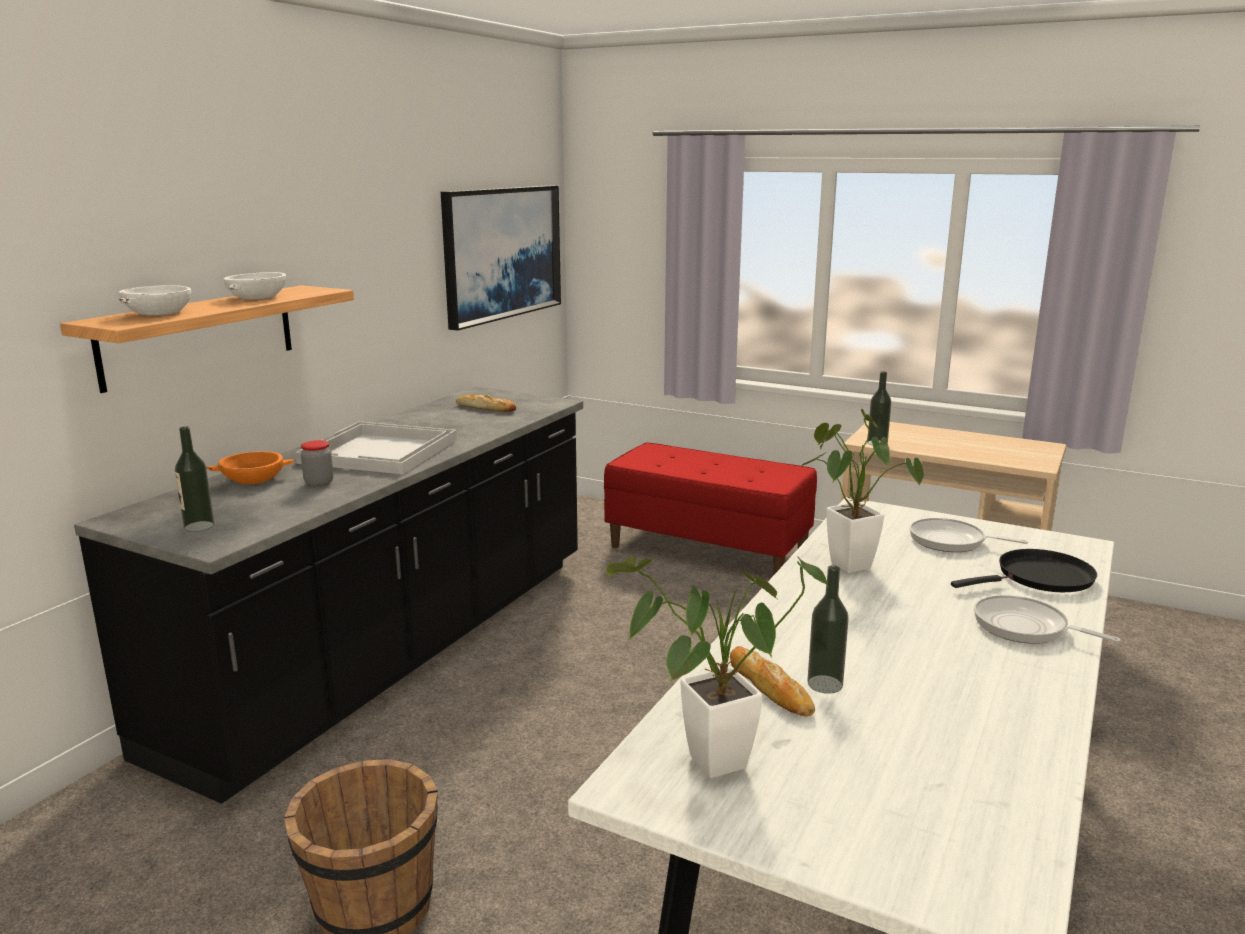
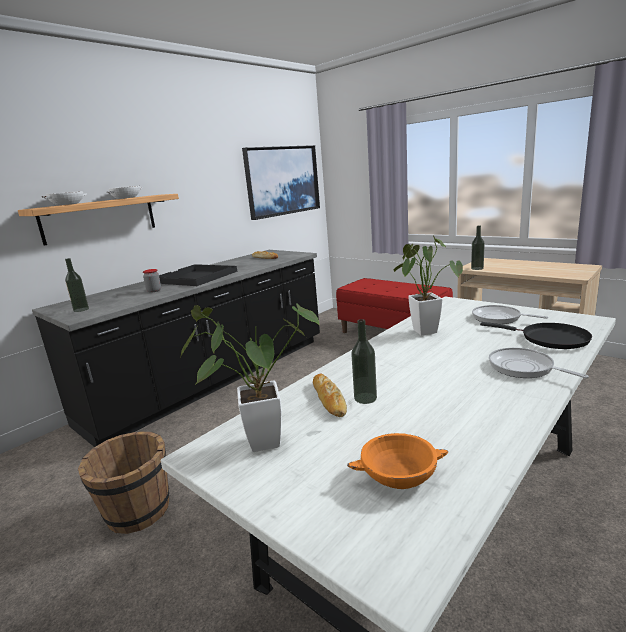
camera: 15 degrees right, 0 degrees up
orange bowl [206,451,295,484] -> orange bowl moved to [347,433,448,489]
white tray [295,422,457,474] -> black tray [159,264,237,286]
black frying pan [951,549,1097,592] -> black frying pan turned 45 degrees clockwise [480,322,592,349]

